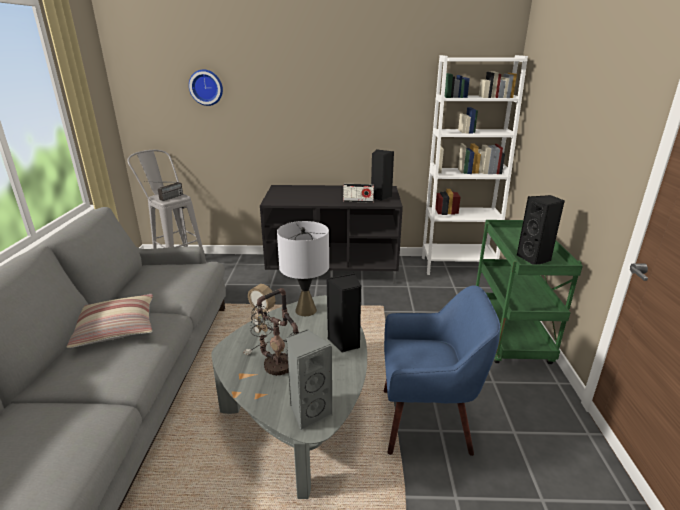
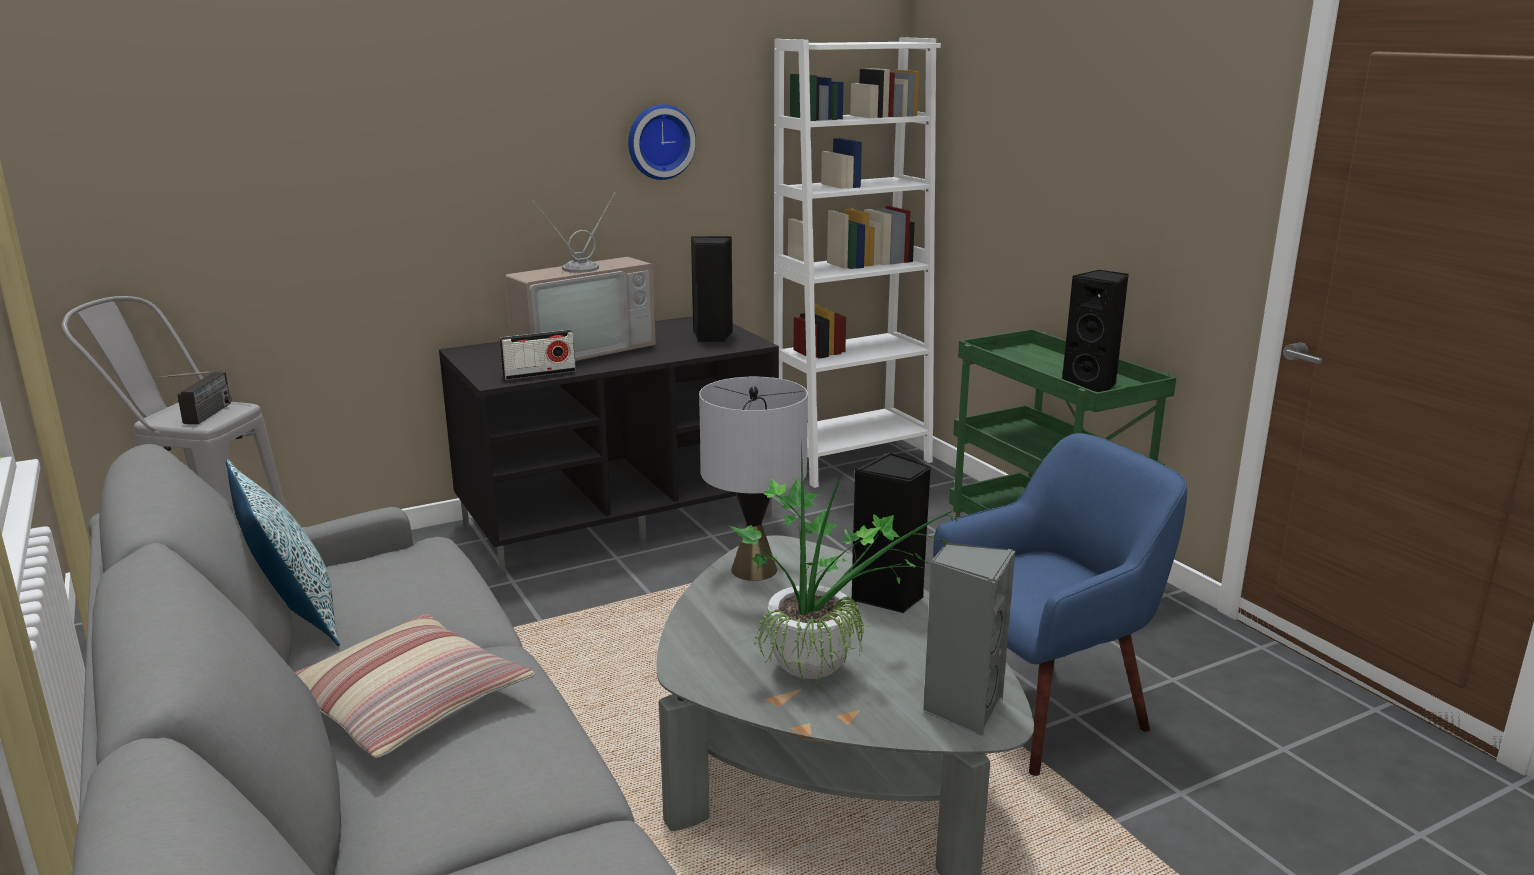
camera: 30 degrees left, 5 degrees down
wall clock [189,69,223,106] -> wall clock moved to [628,104,696,180]
table lamp [243,284,300,376] -> potted plant [729,441,966,683]
radio [343,184,374,203] -> radio moved to [500,330,576,380]
none -> pillow [226,459,341,646]
none -> television [505,192,656,361]

